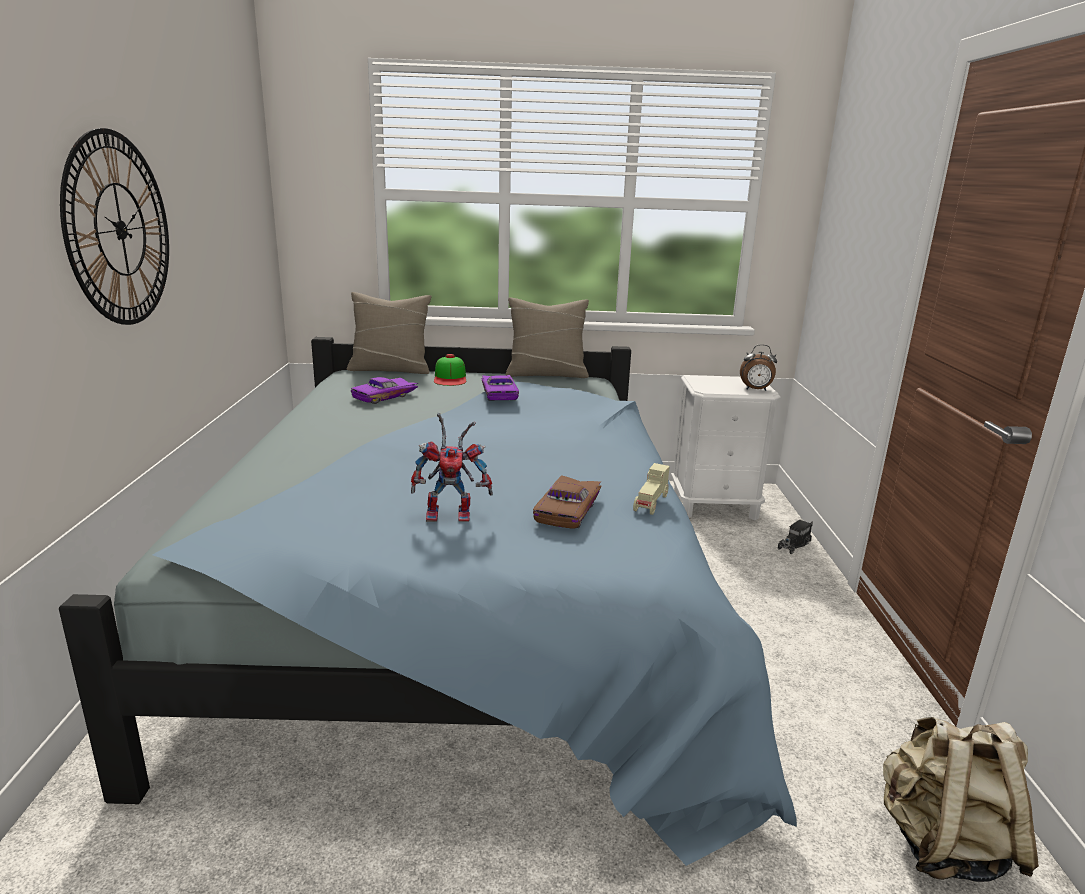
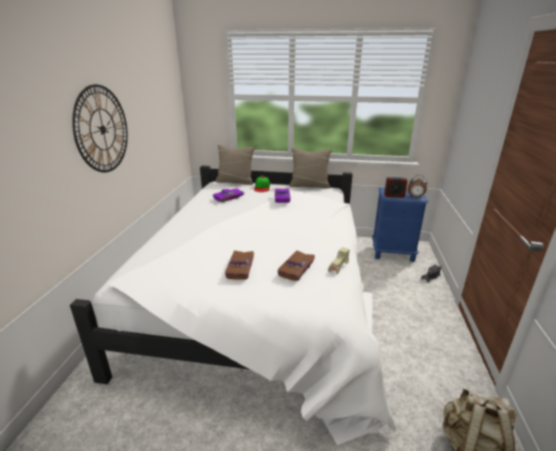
camera: 10 degrees right, 5 degrees up
blue bed [59,337,797,866] -> white bed [70,166,396,445]
toy robot [411,412,493,522] -> brown toy car [225,251,254,280]
white nightstand [671,375,781,520] -> blue nightstand [372,187,428,262]
none -> alarm clock [384,176,408,198]

